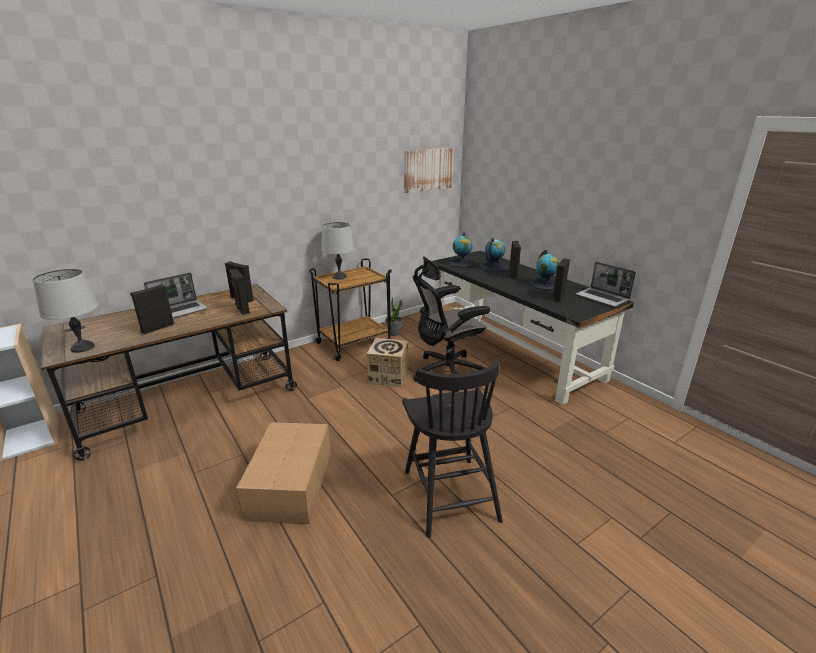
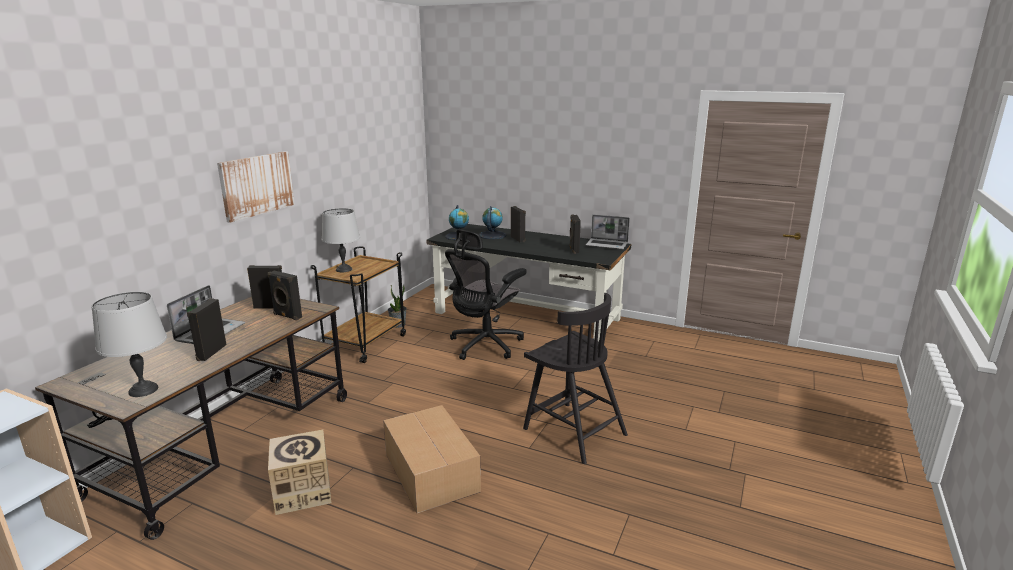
camera: 30 degrees left, 5 degrees down
cardboard box [367,338,408,387] -> cardboard box moved to [268,430,331,515]
picture [404,148,454,193] -> picture moved to [217,151,295,223]
globe [530,250,560,290] -> none

